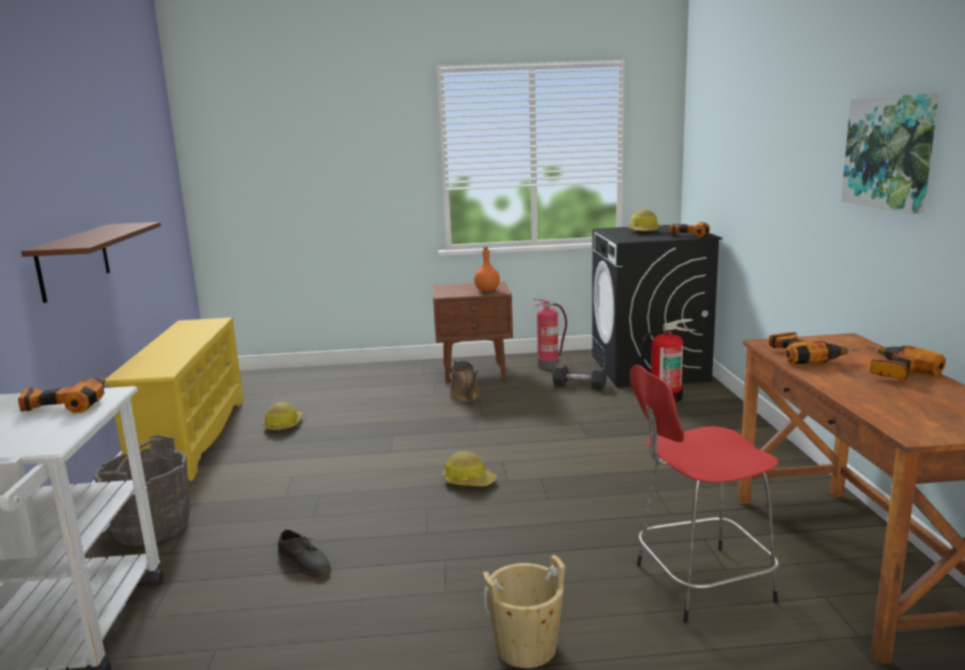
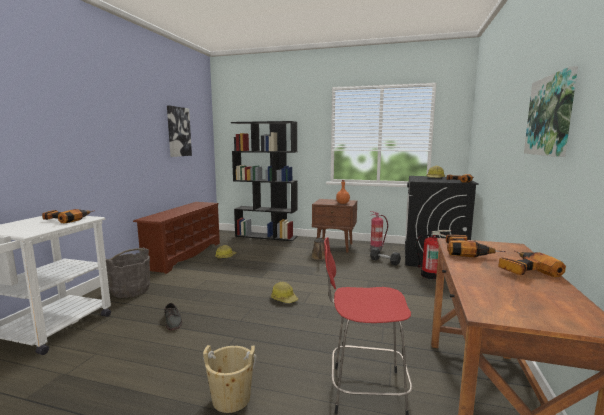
camera: 20 degrees right, 5 degrees down
brown shelf [21,222,161,303] -> none
yellow shoe rack [104,318,244,481] -> brown shoe rack [133,202,220,274]
none -> picture [167,105,192,157]
none -> black bookcase [231,121,298,241]

